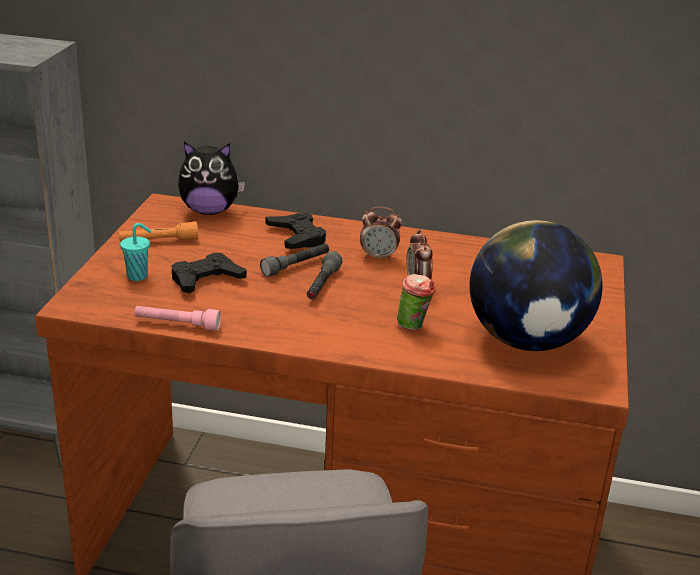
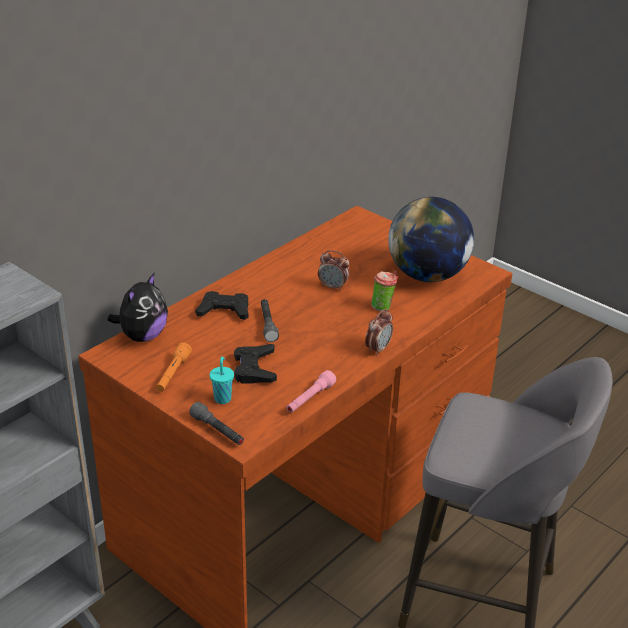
camera: 60 degrees left, 5 degrees up
grey flashlight [307,251,343,299] -> grey flashlight moved to [189,402,244,445]
alarm clock [360,207,402,261] -> alarm clock moved to [365,309,393,356]

